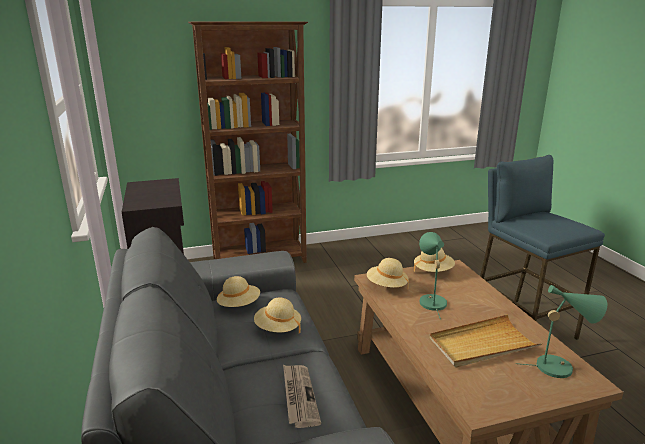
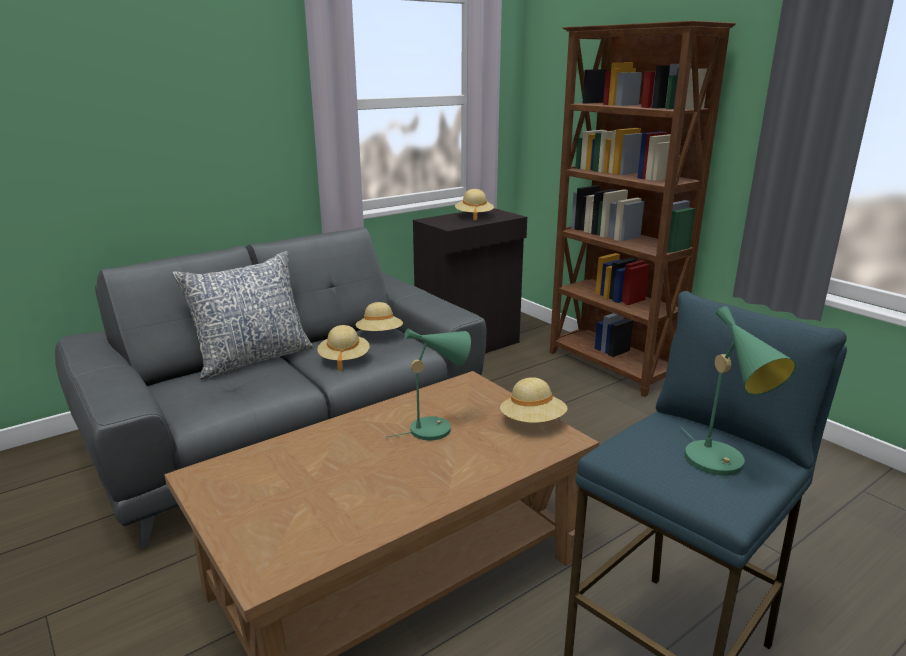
camera: 70 degrees right, 0 degrees up
newspaper [283,365,321,428] -> none
beige hat [367,258,409,288] -> beige hat moved to [455,189,494,221]
beige tray [429,314,543,368] -> none
green table lamp [516,285,607,378] -> green table lamp moved to [679,306,796,476]
none -> pillow [172,251,313,379]

